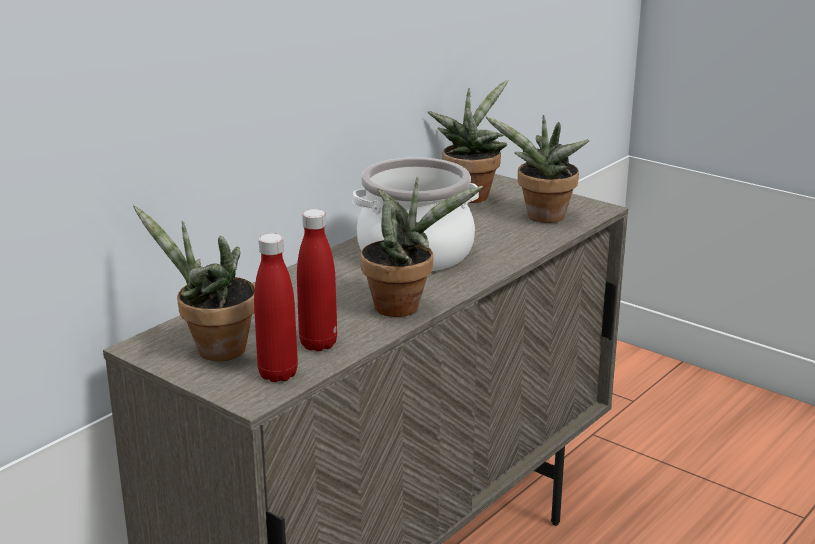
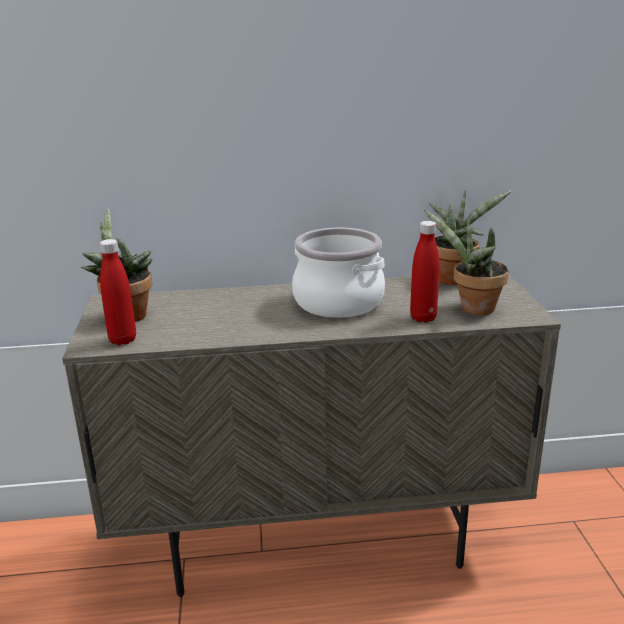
camera: 45 degrees right, 0 degrees up
red bottle [297,209,337,351] -> red bottle moved to [410,221,439,323]
potted plant [360,177,483,317] -> none

